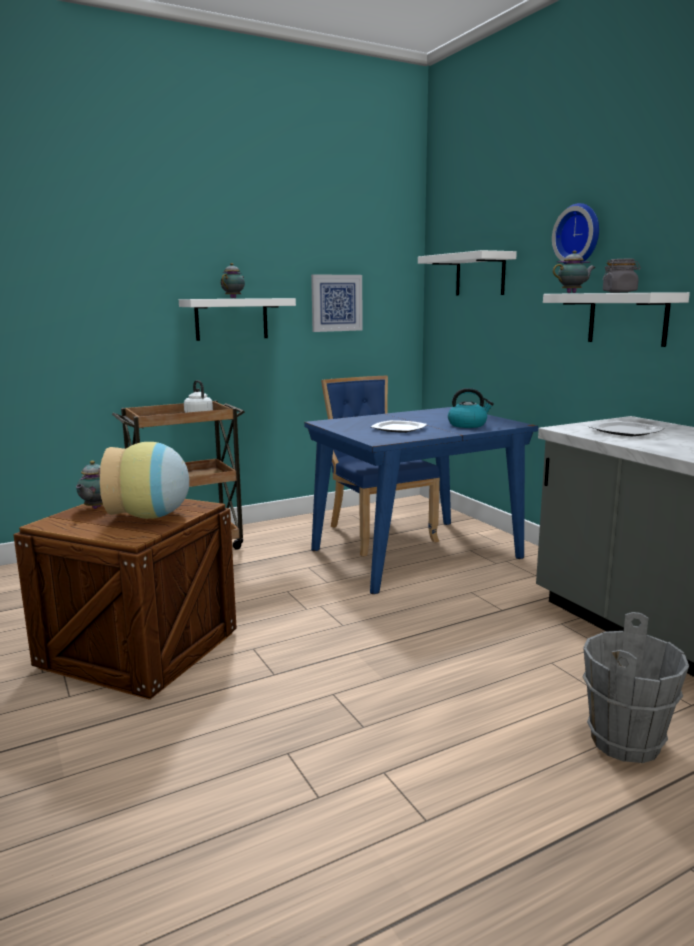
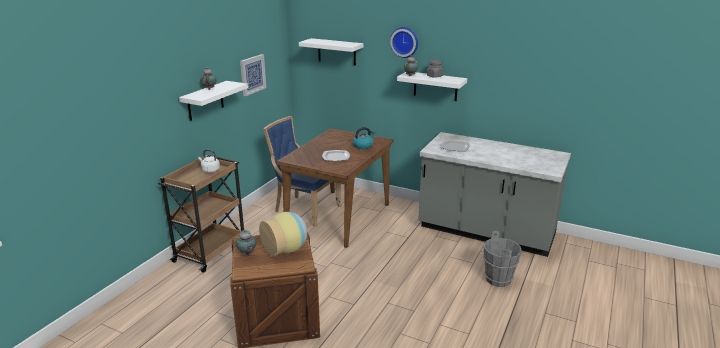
camera: 35 degrees left, 10 degrees up
blue dining table [304,407,538,594] -> brown dining table [276,128,394,248]

